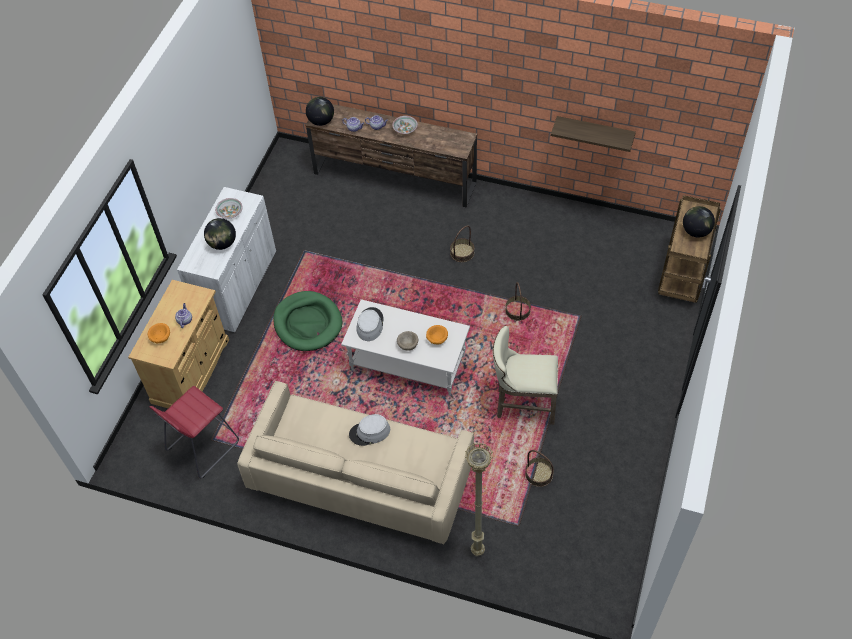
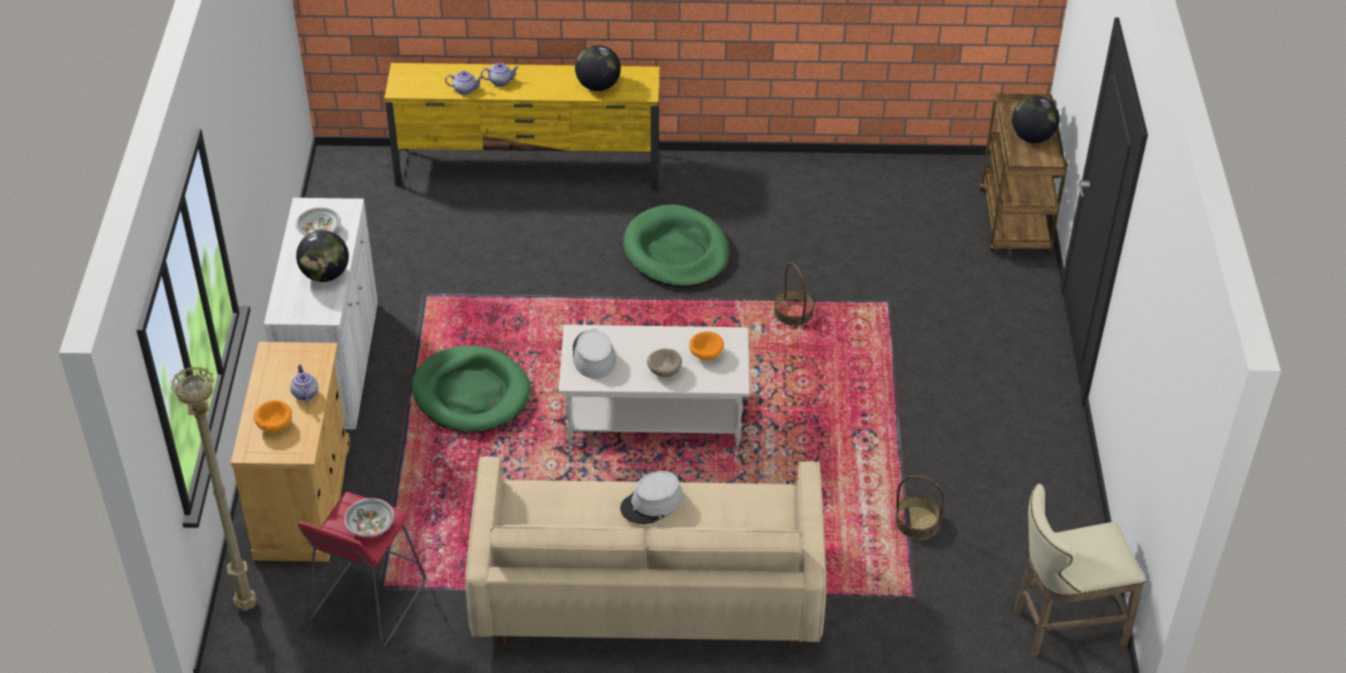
camera: 20 degrees left, 10 degrees down
globe [306,97,334,126] -> globe moved to [575,45,621,91]
brown tv stand [306,104,477,208] -> yellow tv stand [384,63,660,190]
bowl [392,116,418,134] -> bowl moved to [344,498,394,537]
basket [450,226,474,262] -> green dog bed [623,204,729,288]
beige floor lamp [465,442,493,556] -> beige floor lamp moved to [171,366,257,611]
beige stool [493,326,558,425] -> beige stool moved to [1014,484,1145,656]
shelf [551,116,636,152] -> none

